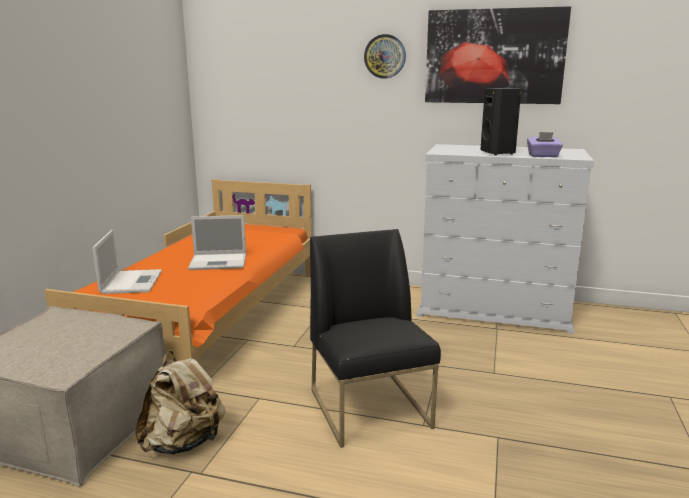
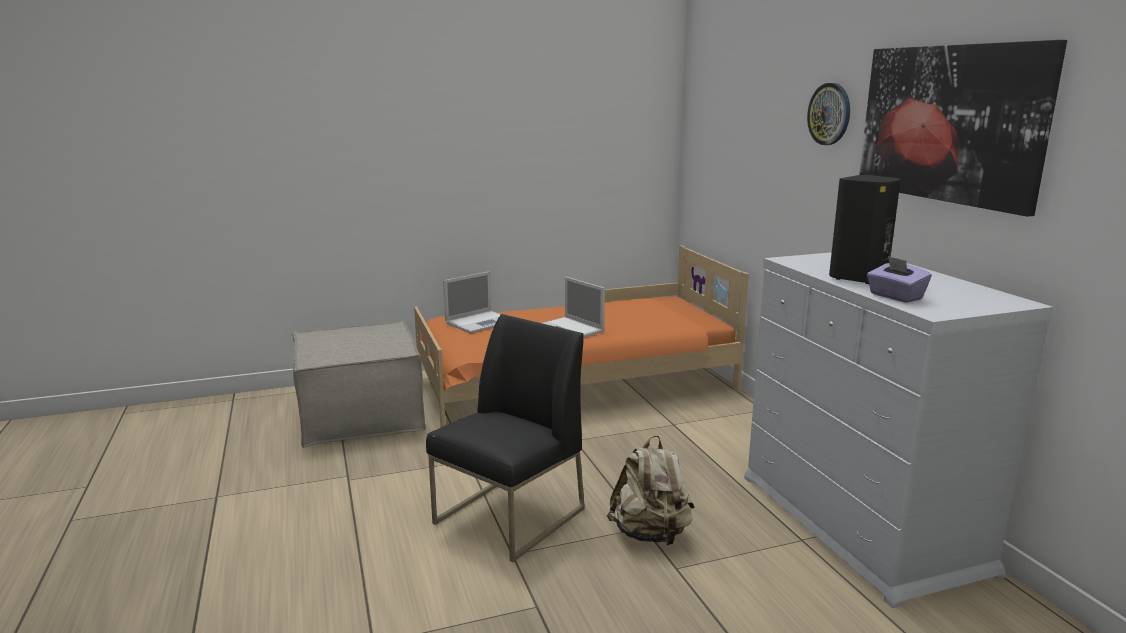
camera: 55 degrees right, 0 degrees up
beige backpack [135,351,225,454] -> beige backpack moved to [607,435,695,545]

